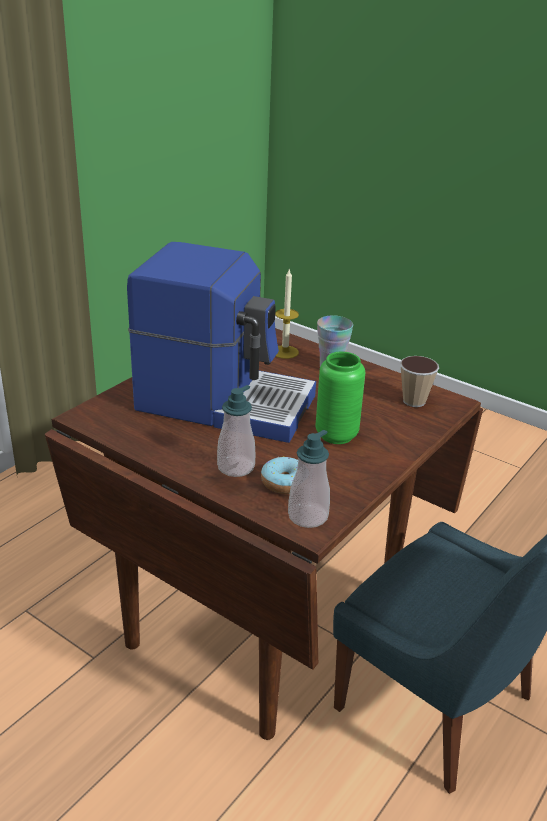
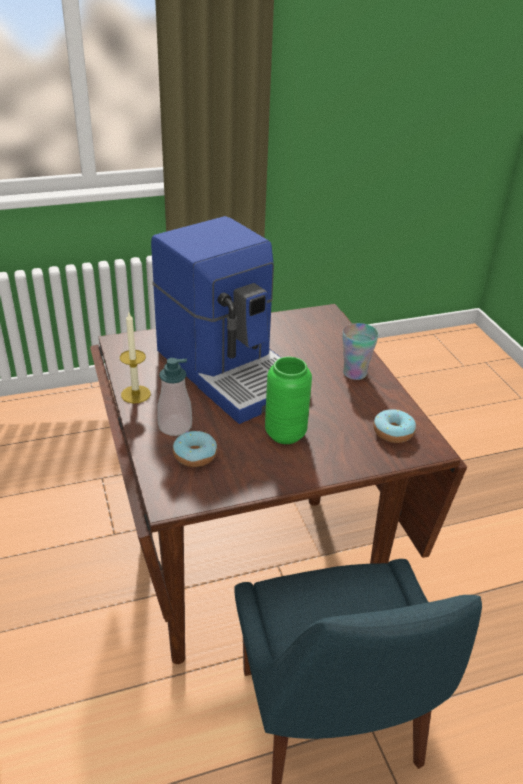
camera: 35 degrees right, 5 degrees up
candle [275,270,299,359] -> candle moved to [120,313,151,404]
soap dispenser [288,430,330,528] -> none
cup [400,356,439,407] -> donut [373,409,416,443]

